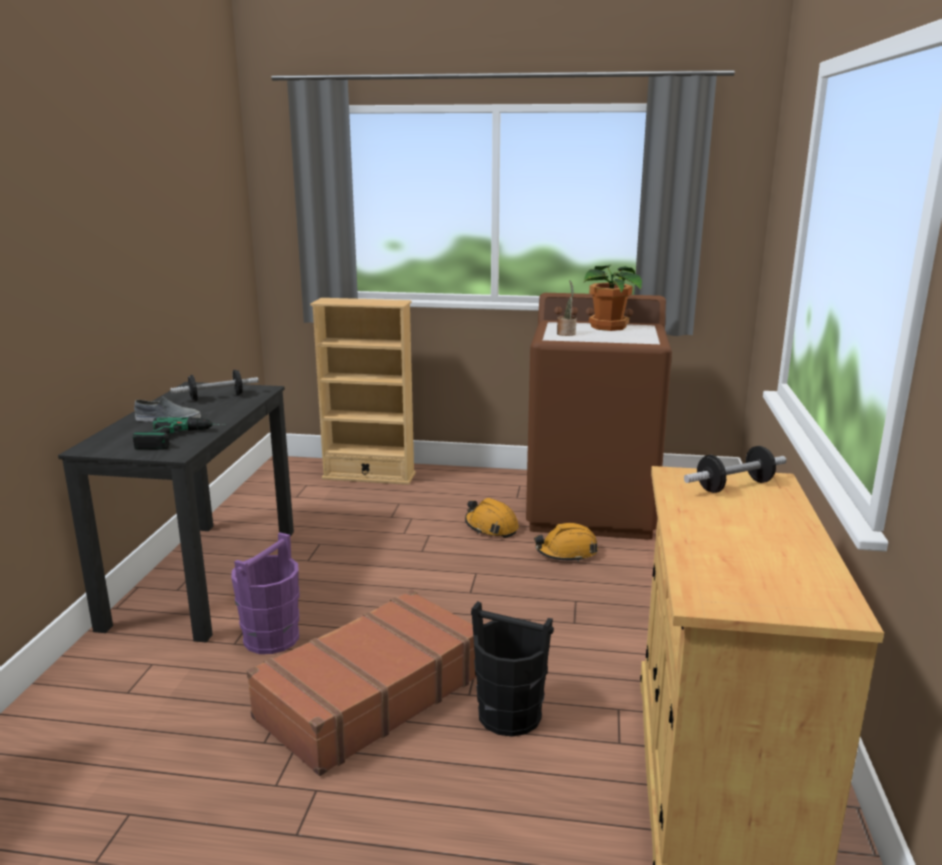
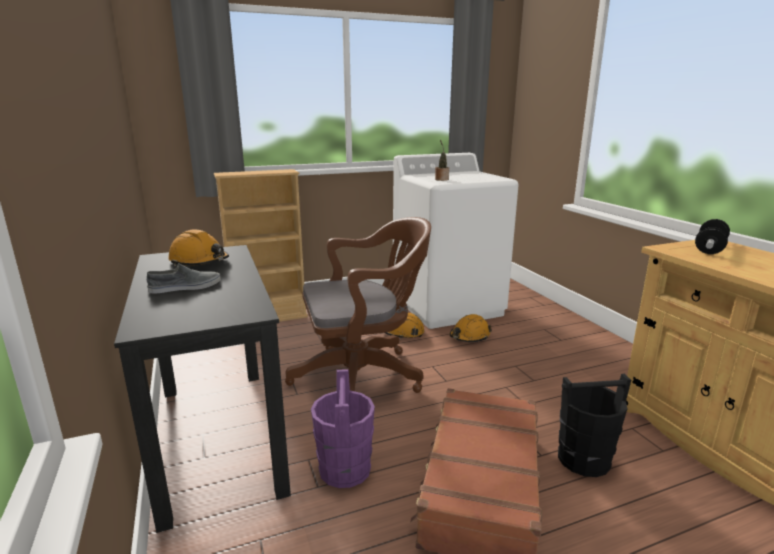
camera: 30 degrees left, 0 degrees up
power drill [133,417,226,450] -> none
dumbbell [170,370,259,401] -> orange hard hat [168,229,229,266]
brown washing machine [526,293,672,540] -> white washing machine [393,153,519,329]
potted plant [584,265,642,331] -> none
none -> brown office chair [285,217,431,393]

